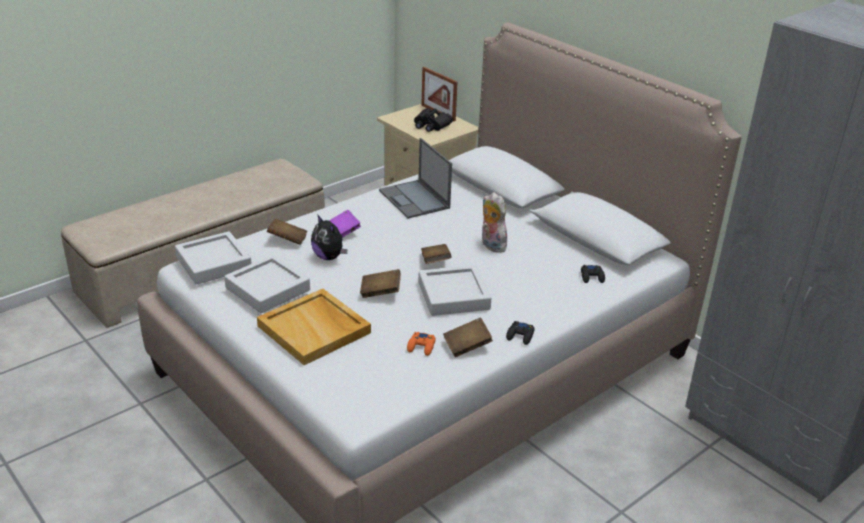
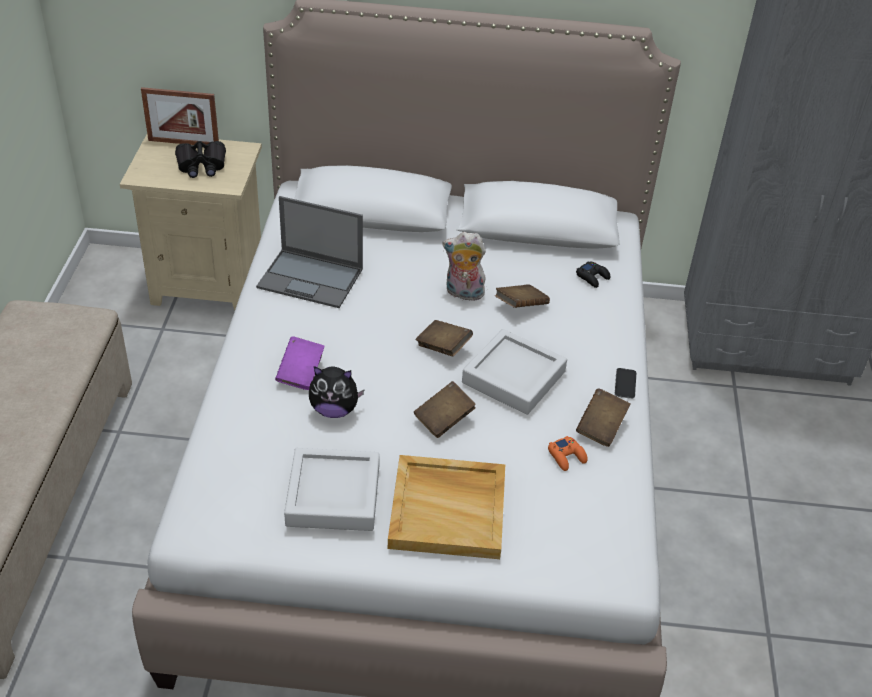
camera: 45 degrees left, 10 degrees up
grey tray [175,231,252,285] -> none
brown book [267,218,308,245] -> brown book moved to [495,284,550,308]
black game controller [506,321,535,345] -> phone [615,368,636,399]

